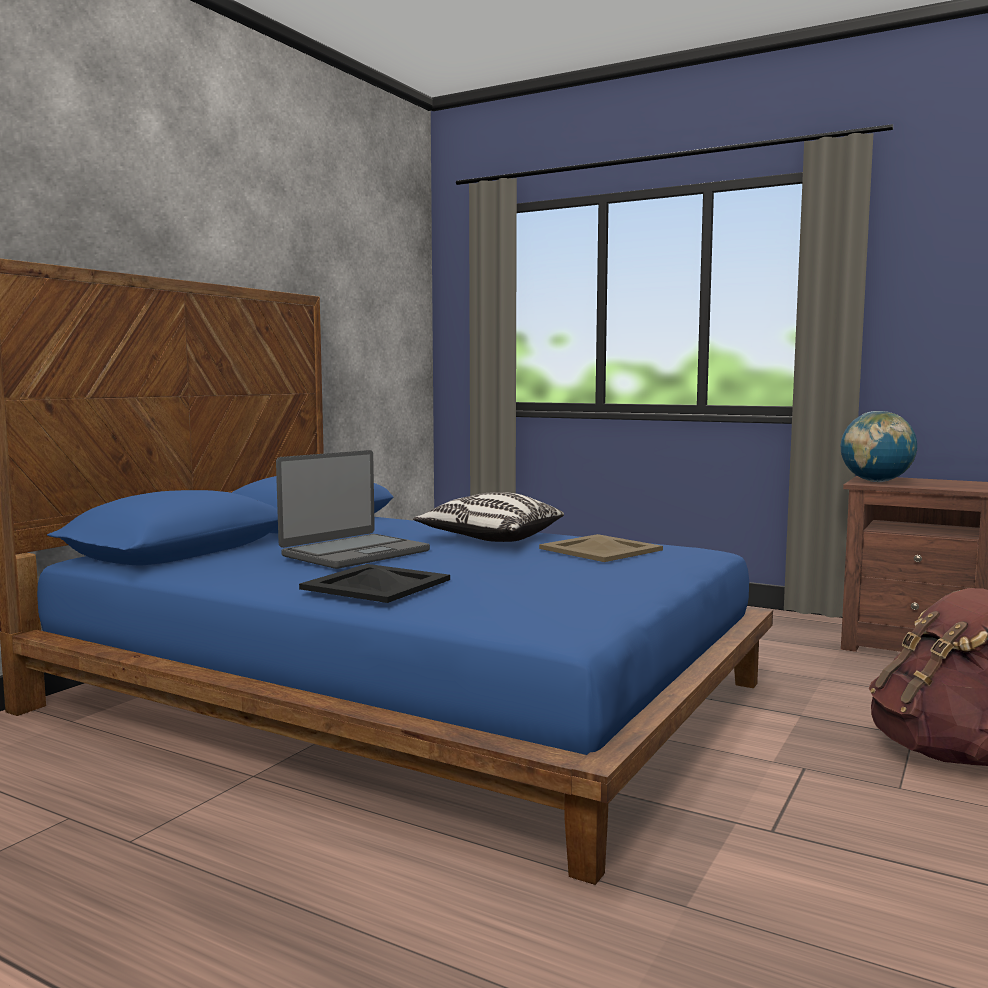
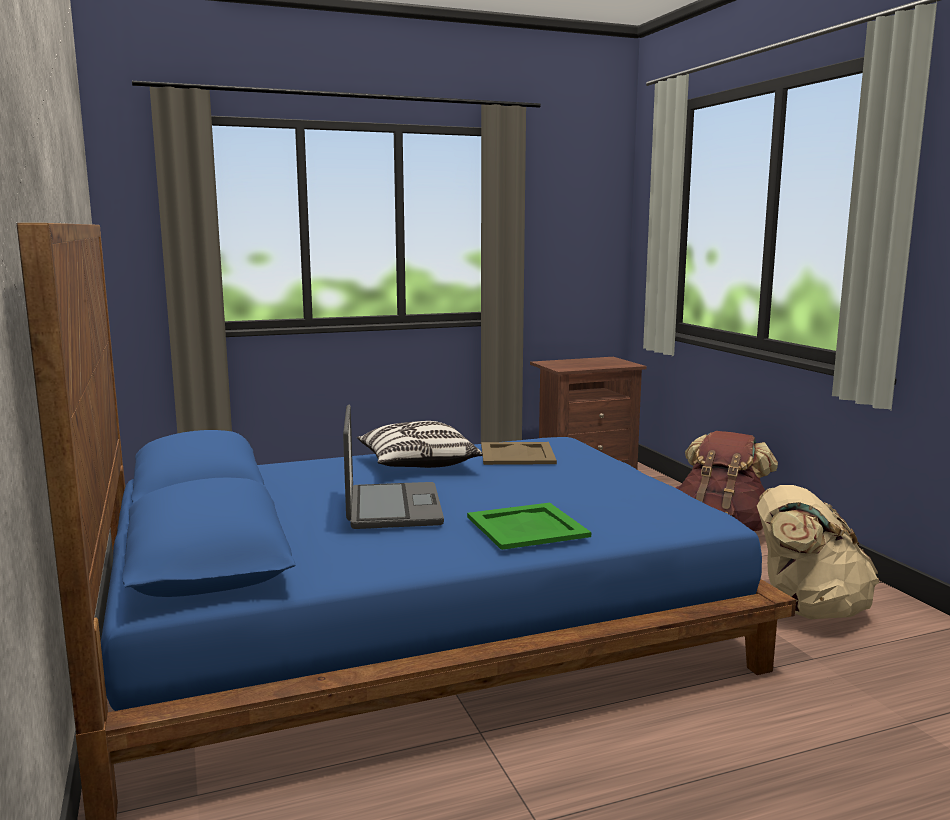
camera: 50 degrees left, 5 degrees up
black tray [299,564,450,603] -> green tray [467,503,591,550]
globe [840,411,917,482] -> none
none -> beige backpack [757,485,879,619]

